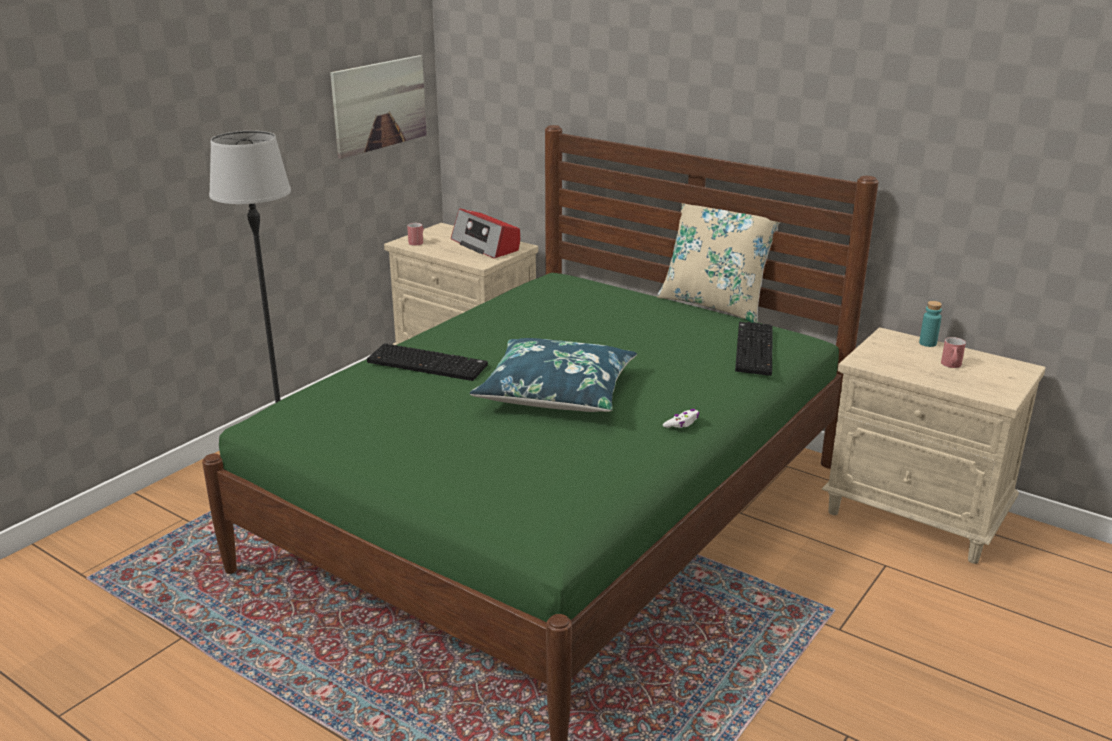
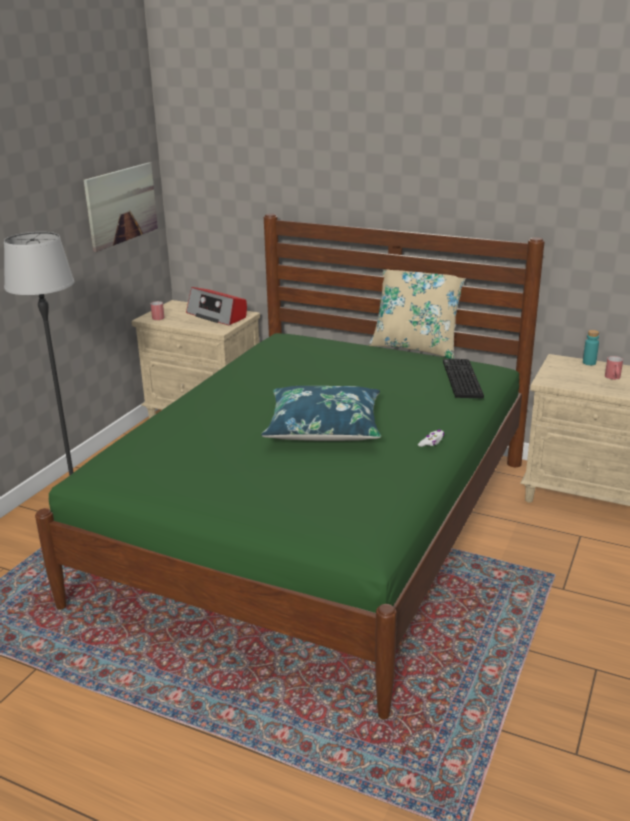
camera: 10 degrees left, 0 degrees up
keyboard [367,343,488,381] -> none

